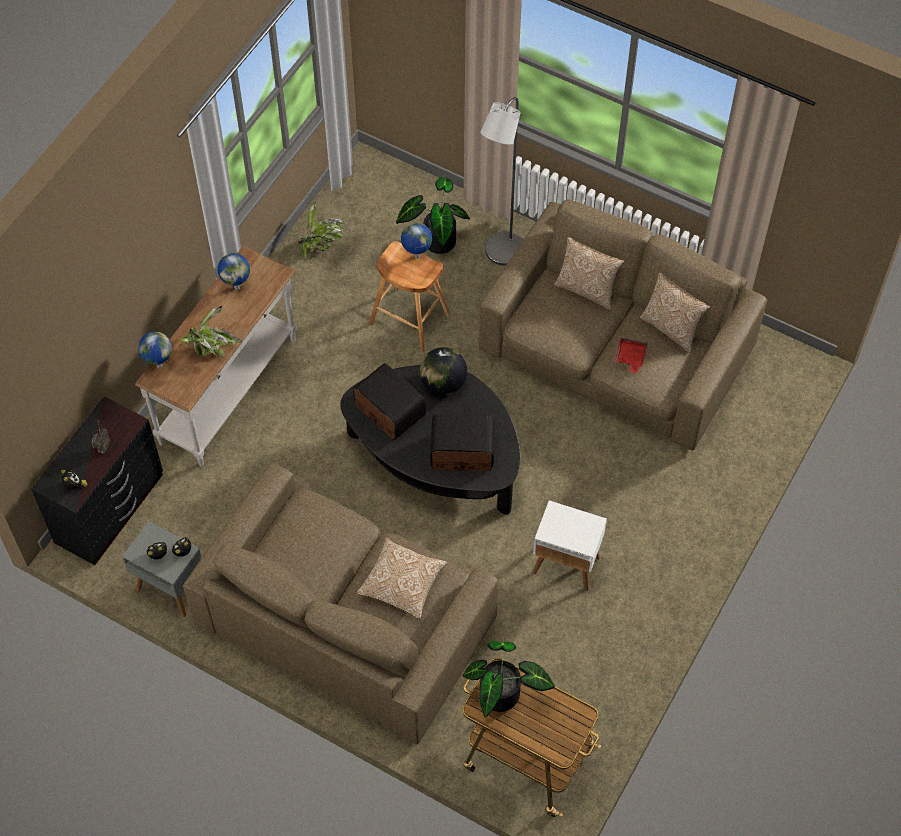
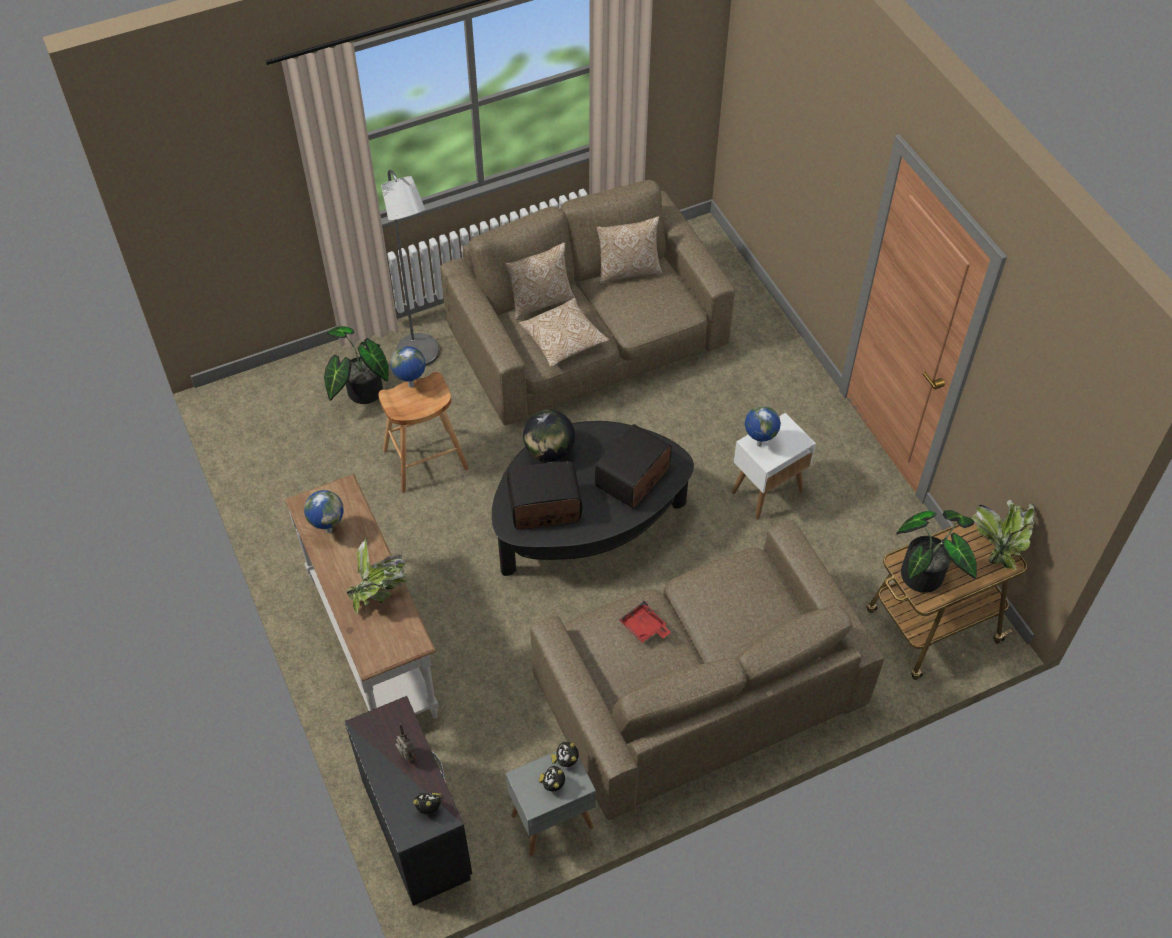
camera: 55 degrees left, 5 degrees down
globe [138,331,172,368] -> globe moved to [745,406,781,447]
potted plant [298,202,343,259] -> potted plant moved to [972,500,1035,569]
pillow [356,538,448,620] -> pillow moved to [519,298,609,367]
red tray [615,338,648,373] -> red tray moved to [619,601,671,643]

